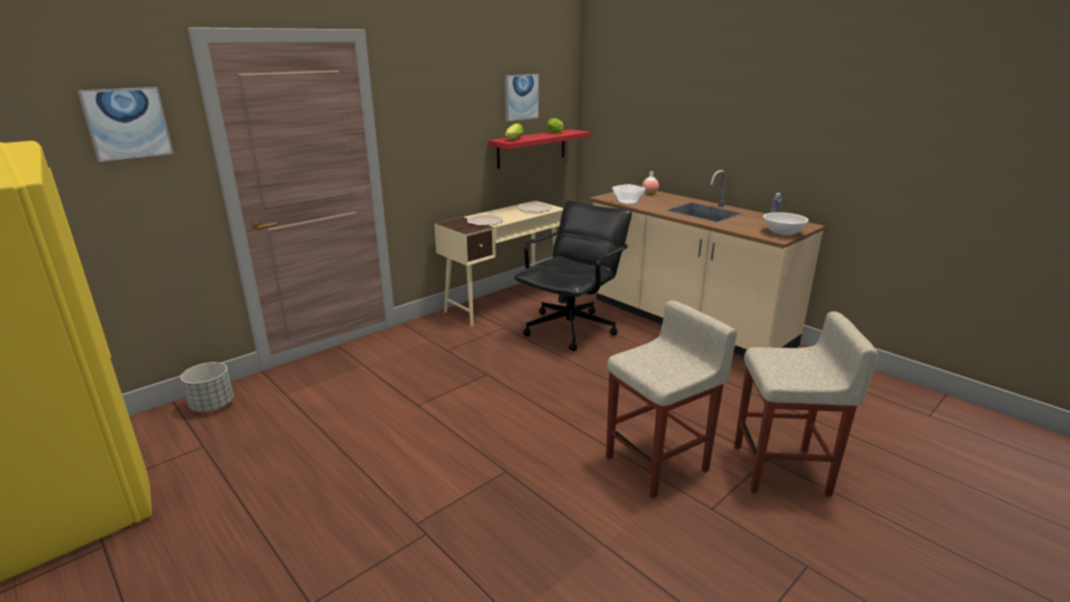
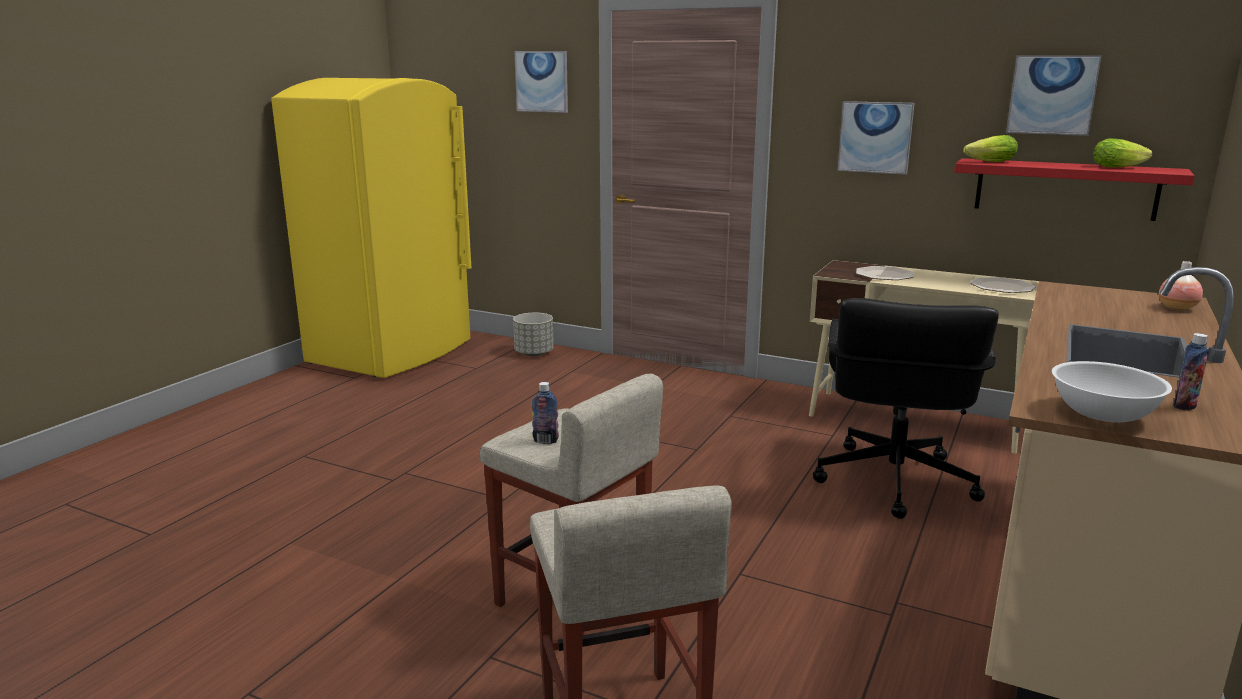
camera: 70 degrees right, 5 degrees down
black office chair [514,200,632,351] -> black office chair turned 90 degrees clockwise [813,298,998,519]
bowl [612,184,646,205] -> none
none -> bottle [532,382,559,444]
none -> picture [837,101,914,175]

